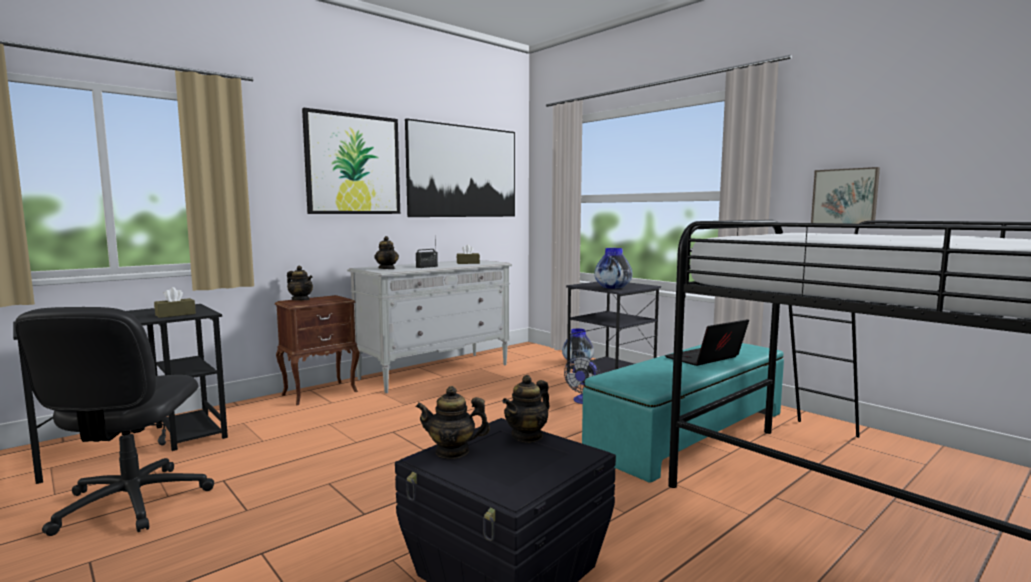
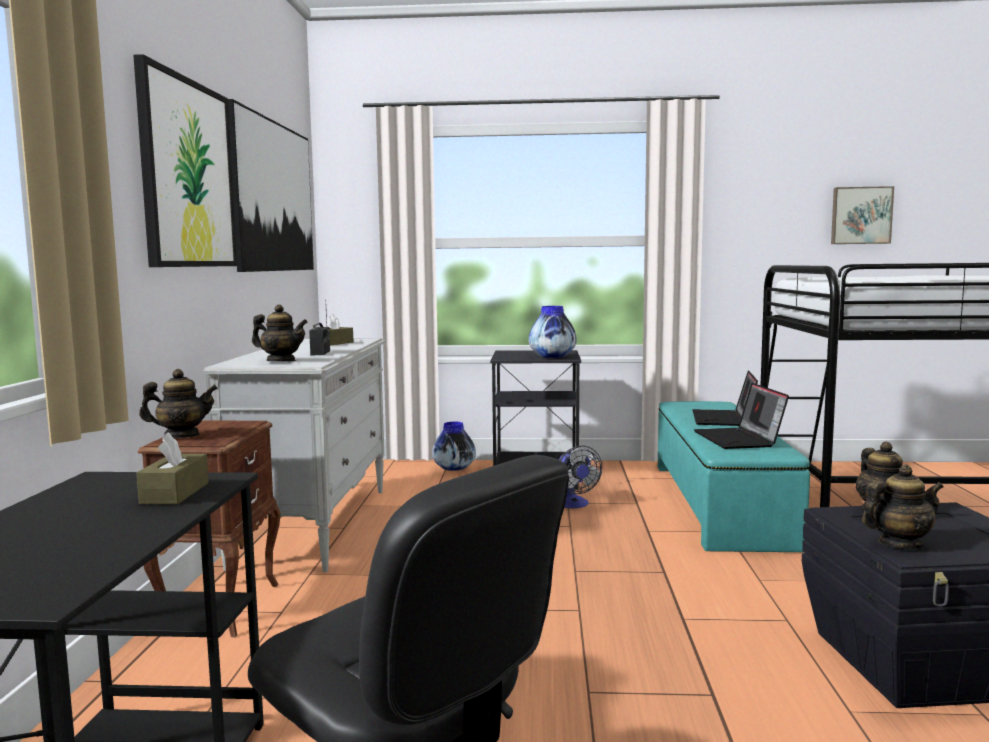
camera: 45 degrees left, 0 degrees up
teapot [416,386,490,459] -> teapot turned 150 degrees counterclockwise [862,465,943,549]
picture [811,167,880,224] -> picture moved to [831,186,894,244]
none -> laptop [694,383,789,449]

